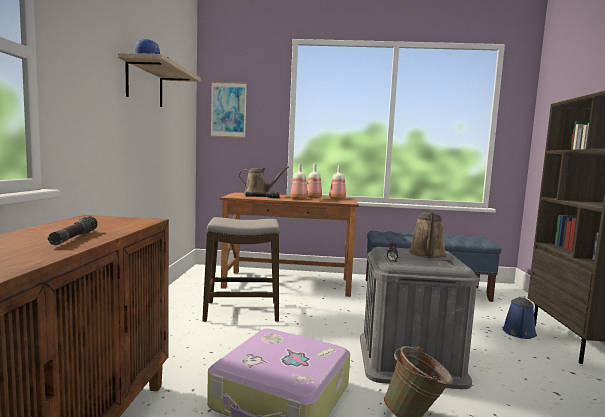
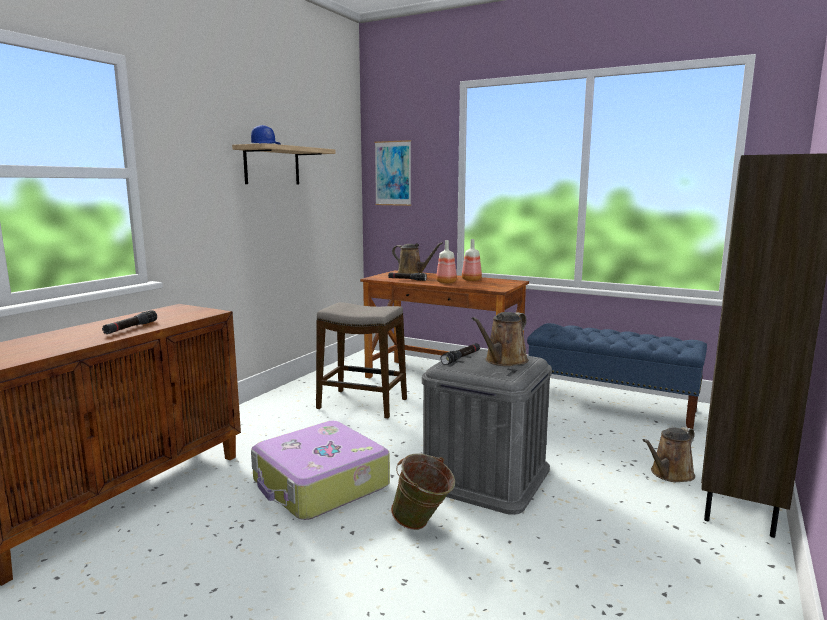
camera: 25 degrees right, 5 degrees up
bottle [329,165,346,200] -> none
blue watering can [502,296,537,339] -> brown watering can [642,427,695,482]

